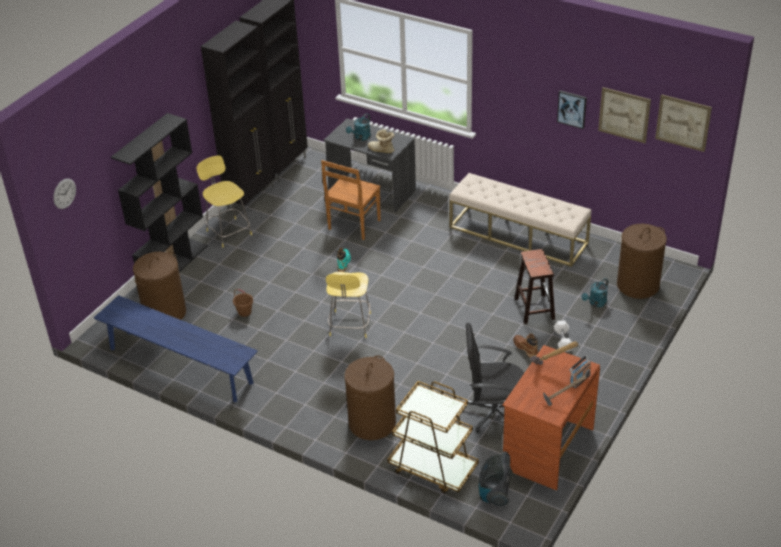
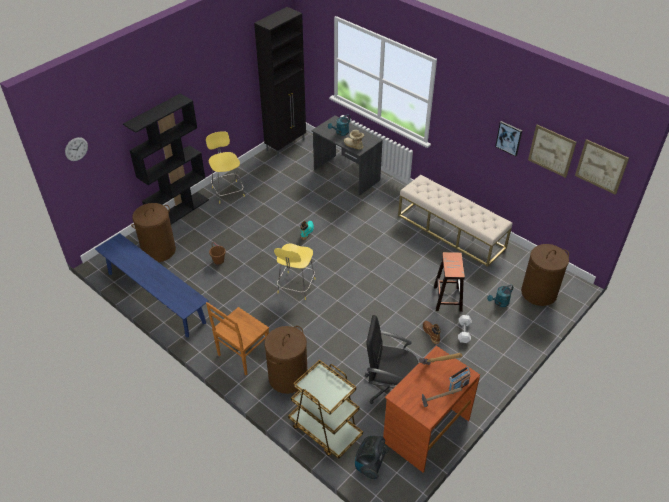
camera: 10 degrees right, 5 degrees up
black cabinet [201,21,275,215] -> none
brown chair [321,160,381,240] -> brown chair moved to [206,302,269,375]

